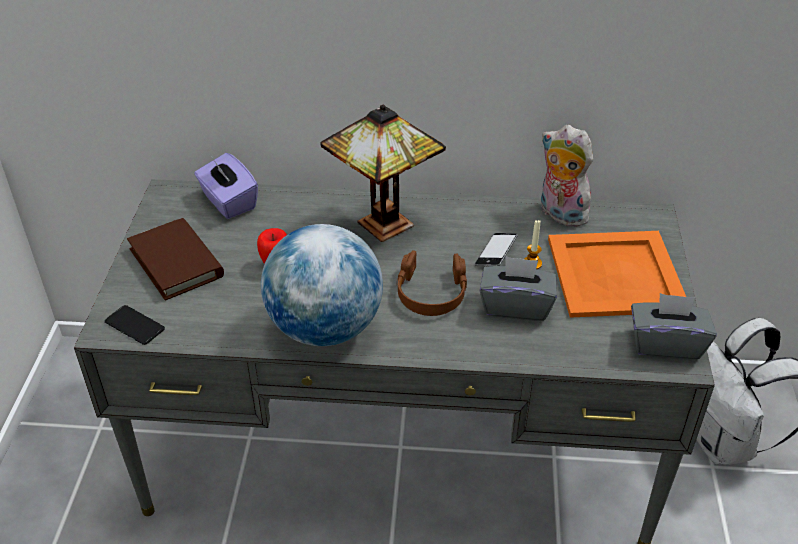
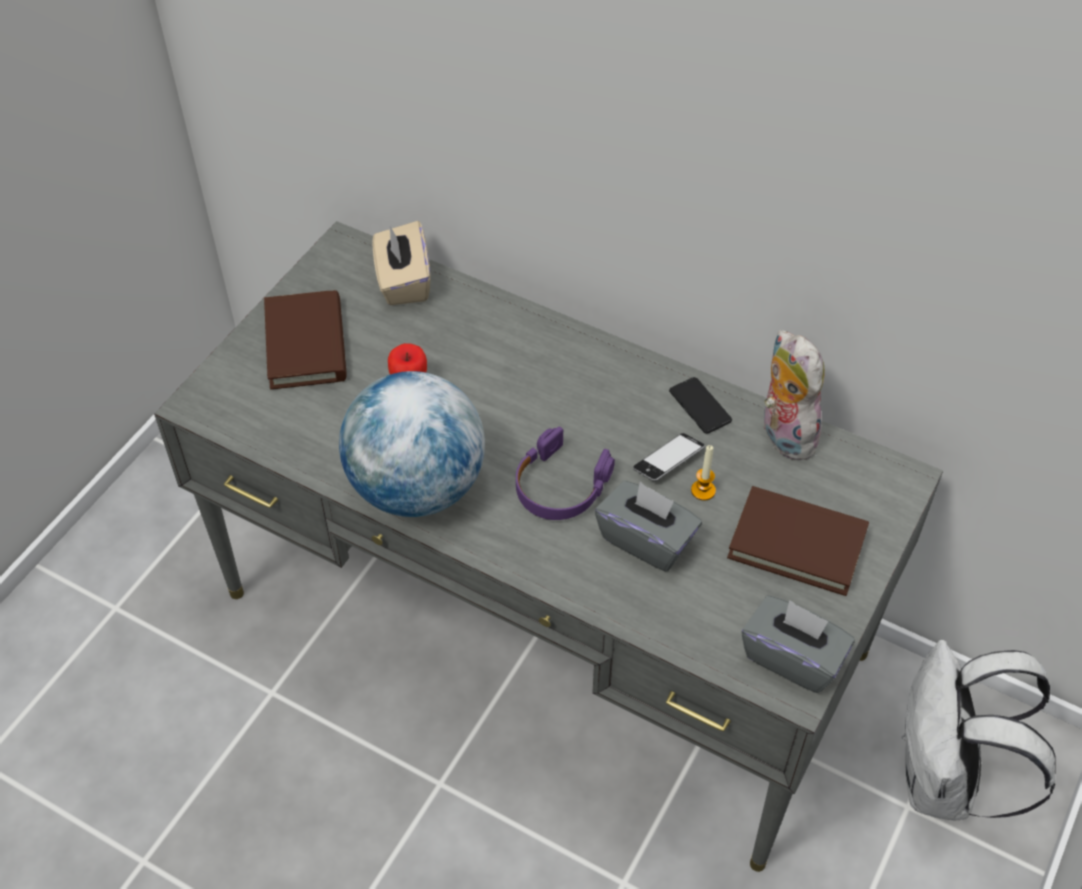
camera: 25 degrees right, 10 degrees up
phone [105,305,165,345] -> phone moved to [669,377,732,433]
purple tissue box [194,153,258,219] -> beige tissue box [372,221,430,305]
table lamp [320,105,446,242] -> none
brown headphones [398,250,467,316] -> purple headphones [516,427,615,520]
orange tray [548,231,686,318] -> brown book [727,486,869,596]

